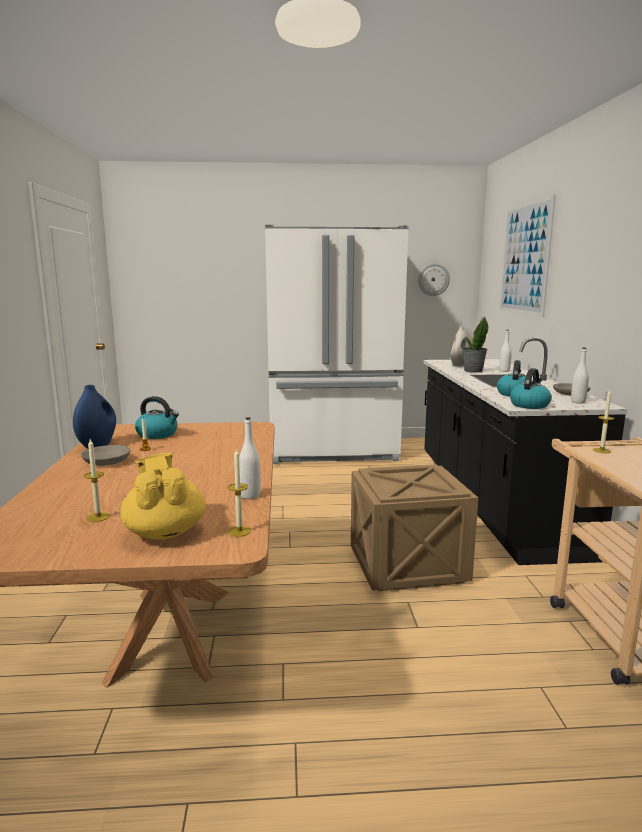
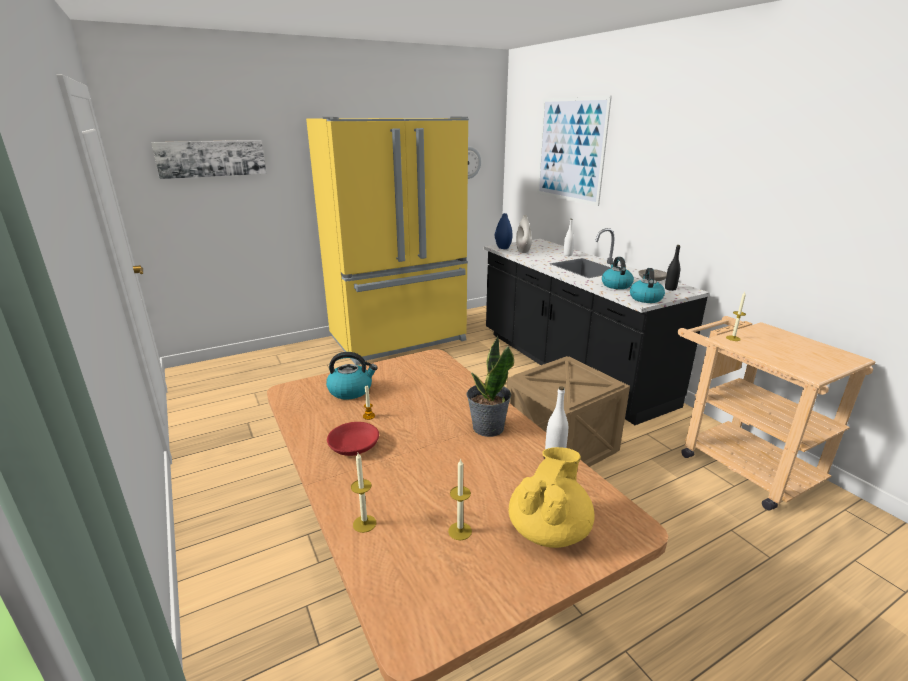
camera: 25 degrees left, 10 degrees up
blue vase [73,385,116,449] -> blue vase moved to [495,213,512,249]
grey bowl [81,445,131,466] -> red bowl [327,422,379,456]
yellow teapot [120,453,206,540] -> yellow teapot turned 75 degrees clockwise [508,447,595,548]
candle [228,449,251,537] -> candle moved to [351,453,376,533]
white fridge [265,225,409,464] -> yellow fridge [306,117,469,365]
potted plant [462,317,488,373] -> potted plant moved to [467,335,514,437]
white bottle [571,348,589,404] -> black bottle [665,245,680,291]
none -> picture [151,140,266,179]

